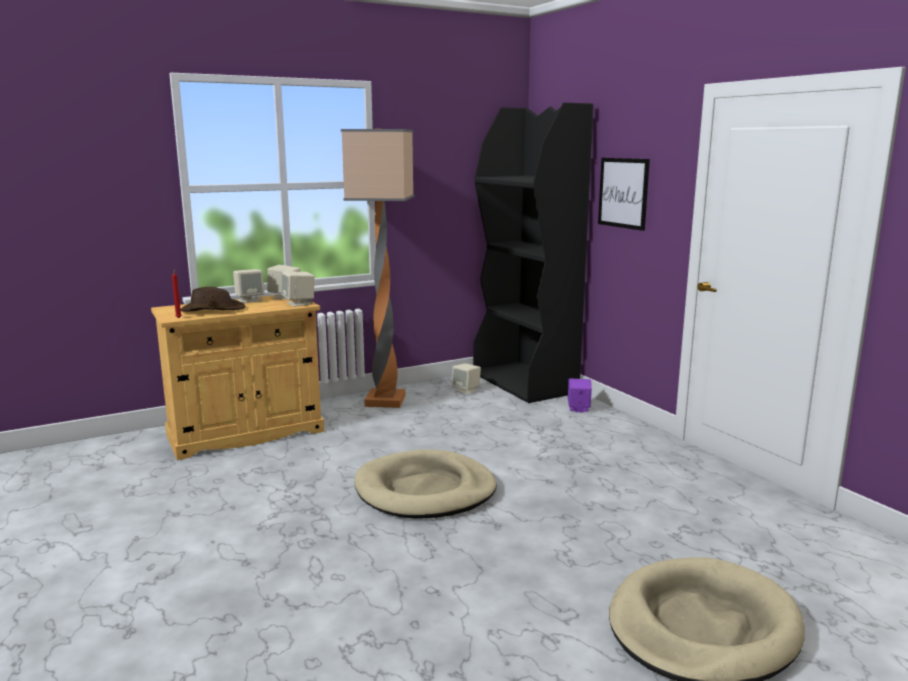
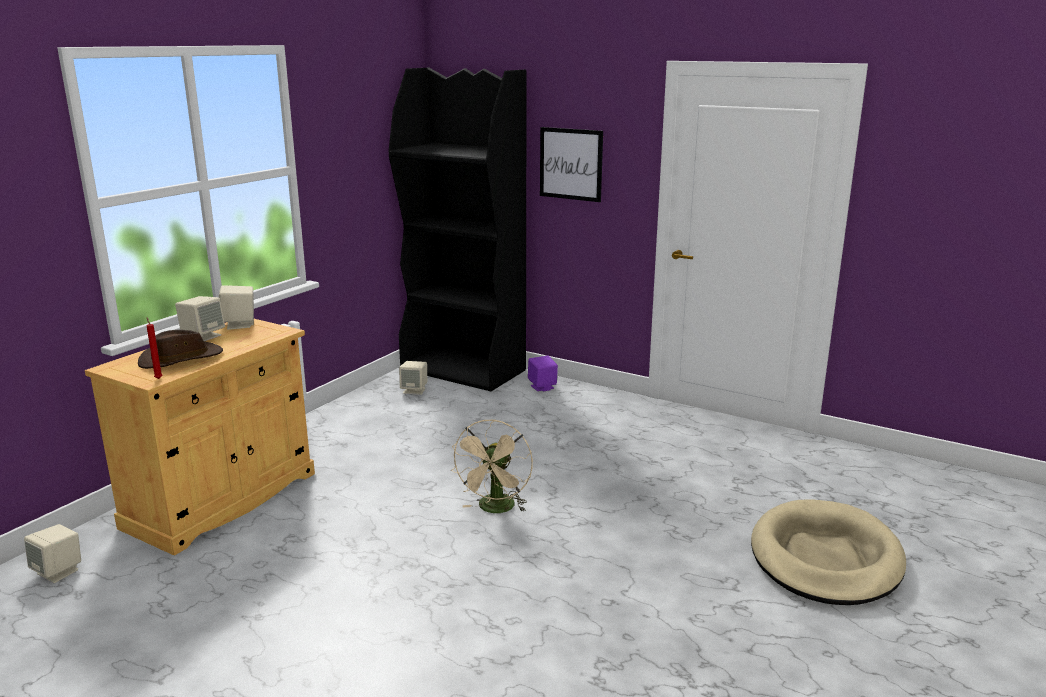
camera: 30 degrees left, 5 degrees up
beige speaker [282,271,315,307] -> beige speaker moved to [24,524,81,583]
floor lamp [341,128,414,408] -> none
beige dog bed [354,449,497,519] -> beige fan [451,419,533,513]

